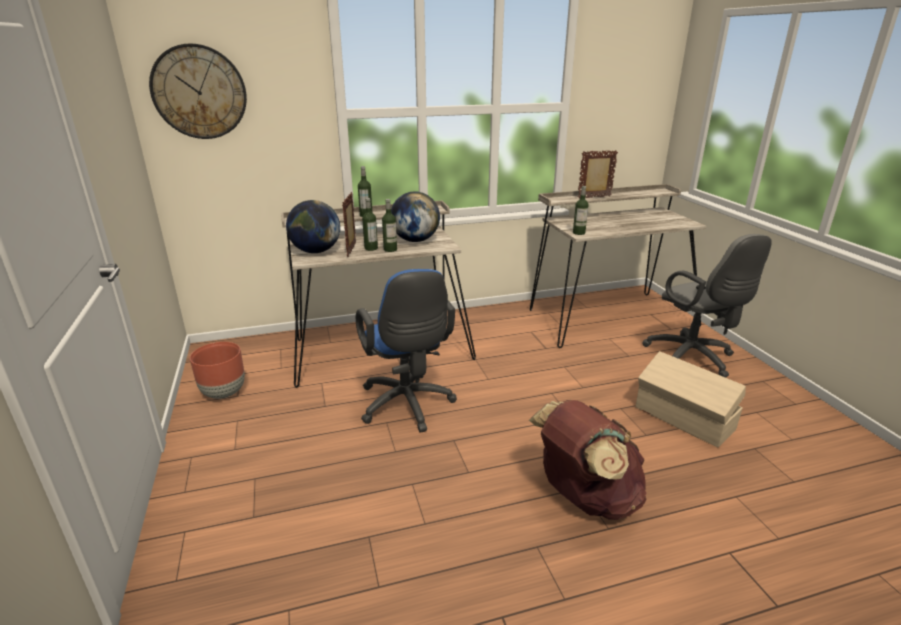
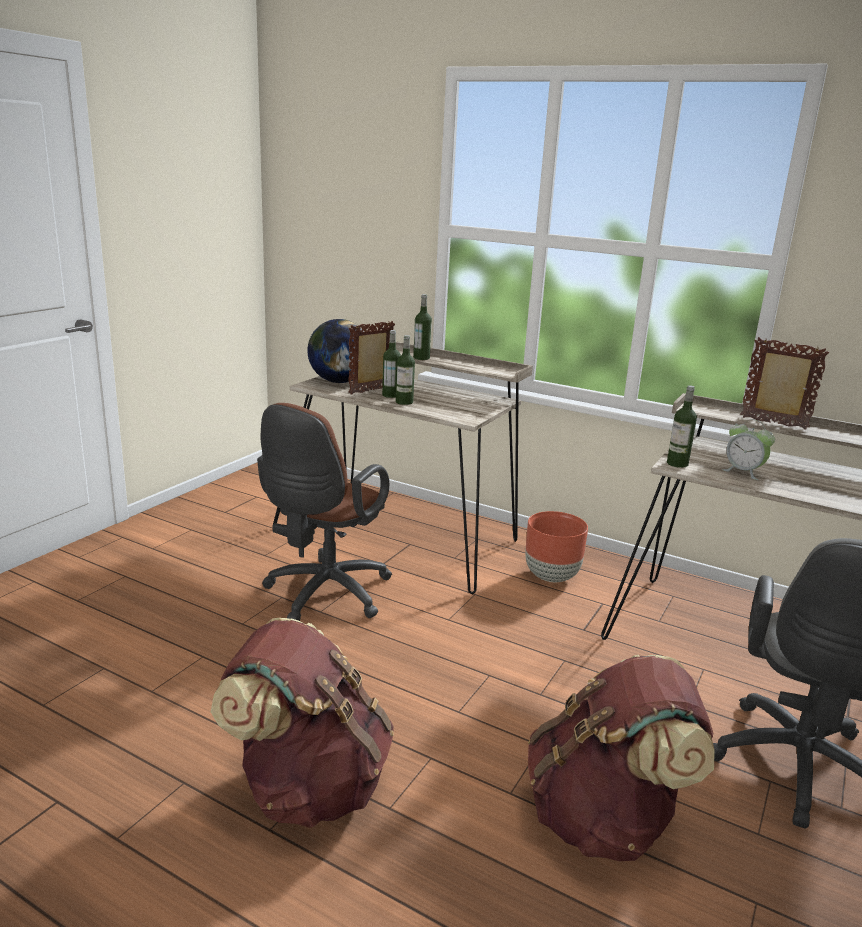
camera: 45 degrees right, 5 degrees down
wall clock [149,43,247,139] -> none
brown planter [190,342,245,399] -> brown planter moved to [525,511,588,582]
blue office chair [356,269,457,433] -> brown office chair [257,403,392,621]
globe [391,191,440,242] -> none
beige storage box [636,351,746,448] -> brown backpack [528,655,715,861]
none -> alarm clock [722,419,775,480]

